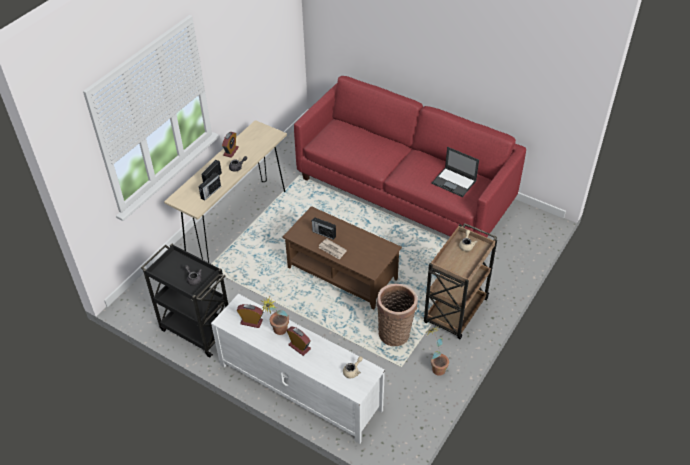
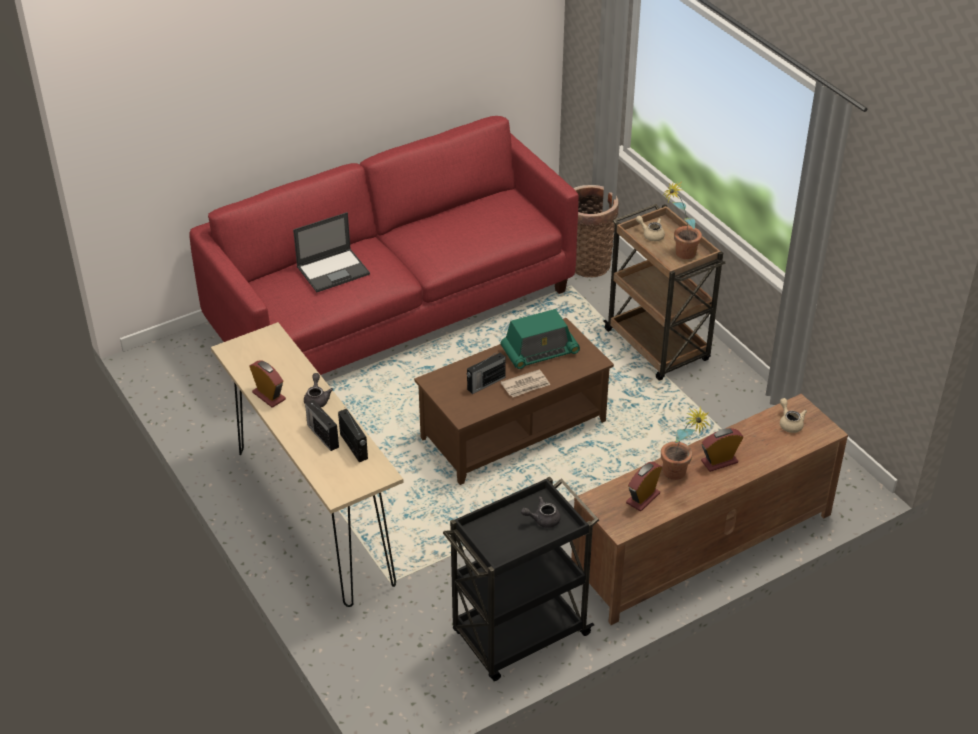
camera: 65 degrees left, 5 degrees down
white tv stand [211,294,385,444] -> brown tv stand [571,394,848,625]
basket [377,284,418,346] -> basket moved to [573,185,619,277]
potted plant [427,326,449,376] -> potted plant moved to [662,181,702,259]
laptop [432,147,479,197] -> laptop moved to [293,212,370,292]
none -> radio [500,309,580,369]

